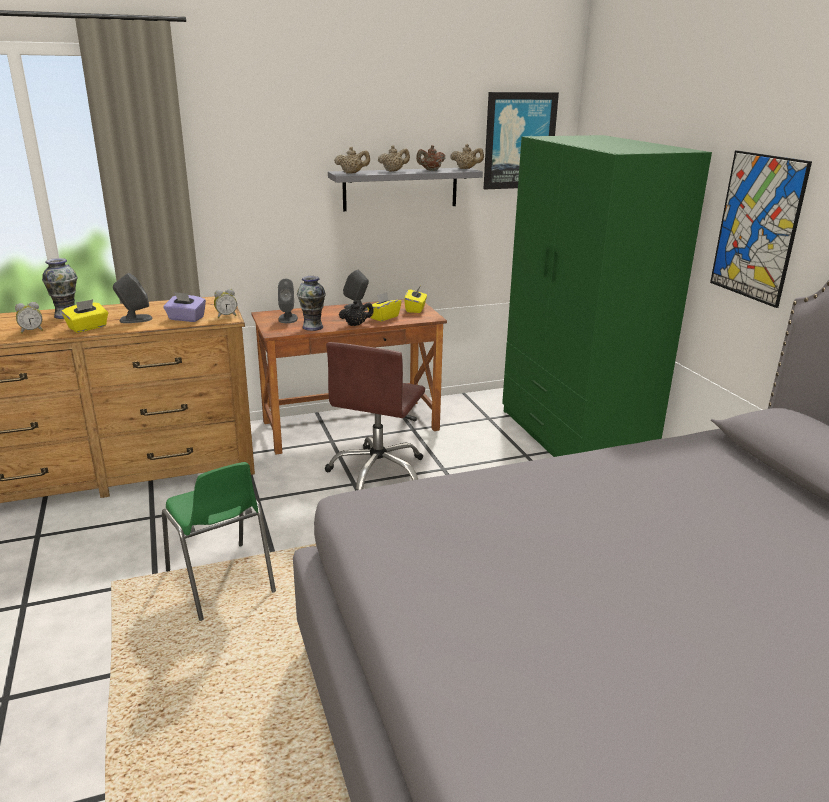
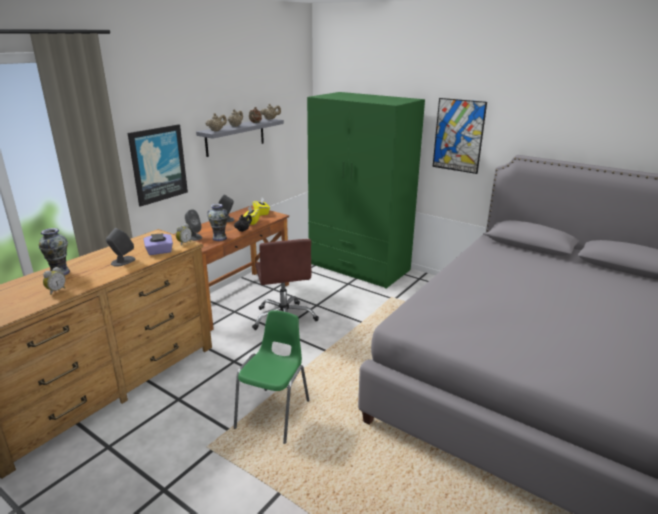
camera: 35 degrees left, 0 degrees up
yellow tissue box [62,299,108,333] -> none
green chair [162,462,276,621] -> green chair turned 90 degrees counterclockwise [234,310,310,444]
picture [484,92,559,189] -> picture moved to [128,124,188,207]

